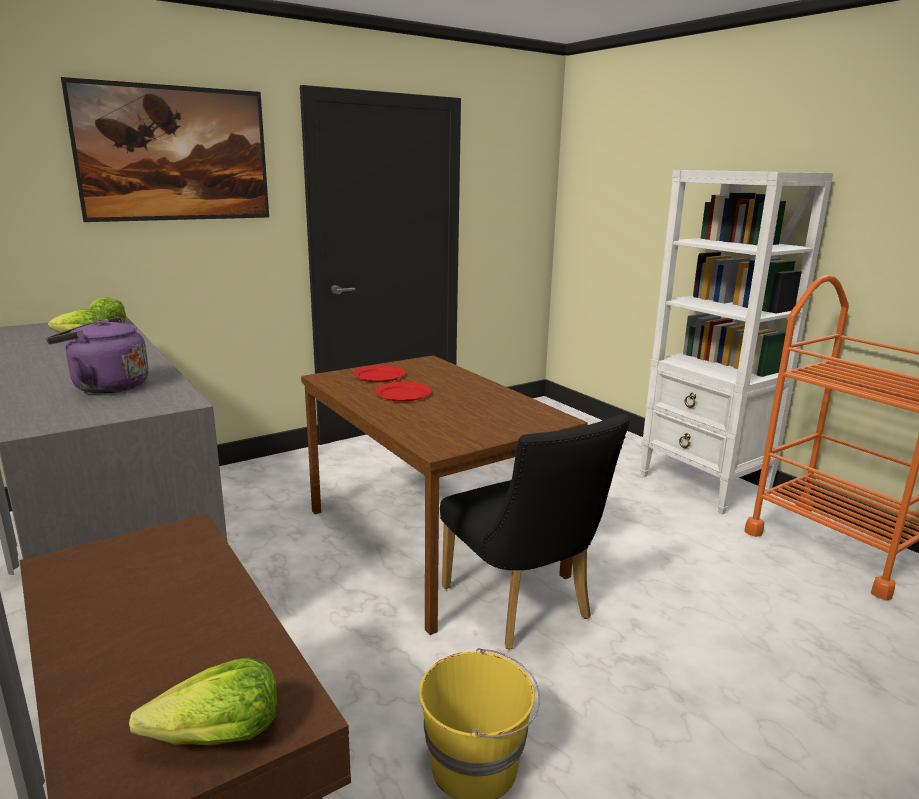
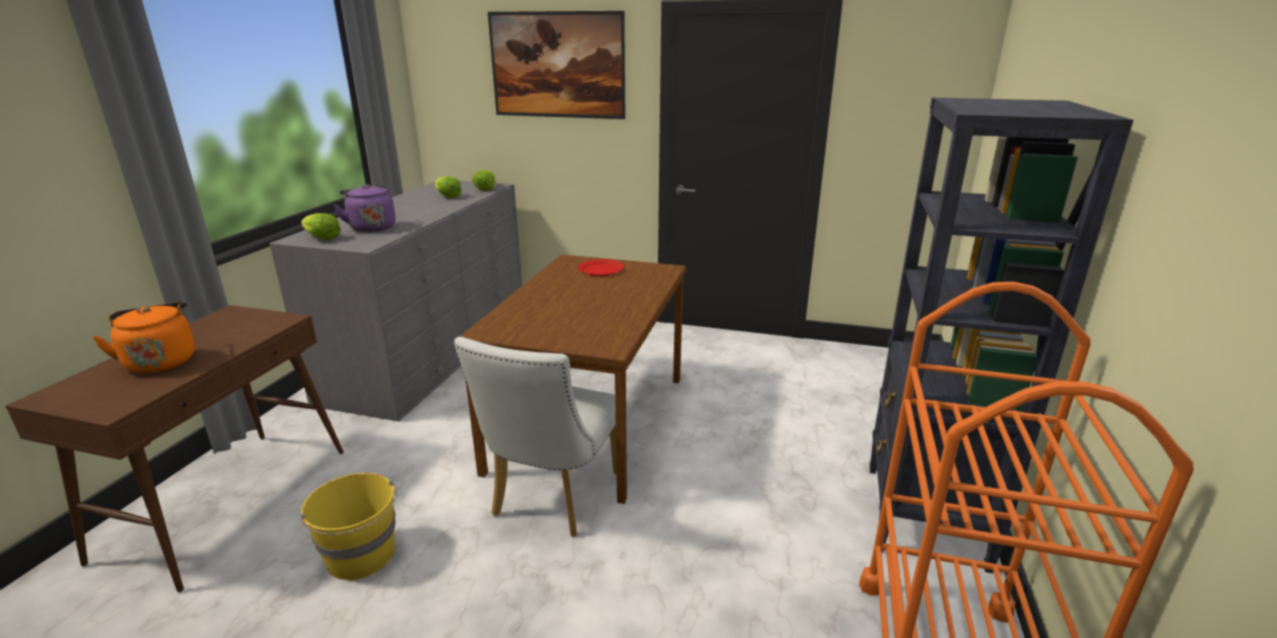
camera: 50 degrees right, 5 degrees up
lettuce [129,658,278,746] -> lettuce moved to [301,213,341,240]
red plate [374,382,431,402] -> none
black chair [440,414,630,649] -> white chair [454,337,617,537]
white bookcase [640,170,833,514] -> black bookcase [869,98,1134,573]
none -> orange kettle [92,301,195,373]

